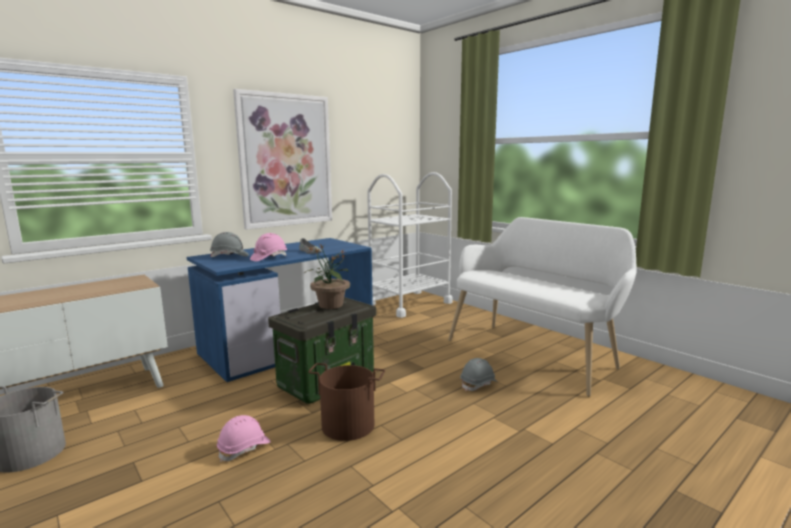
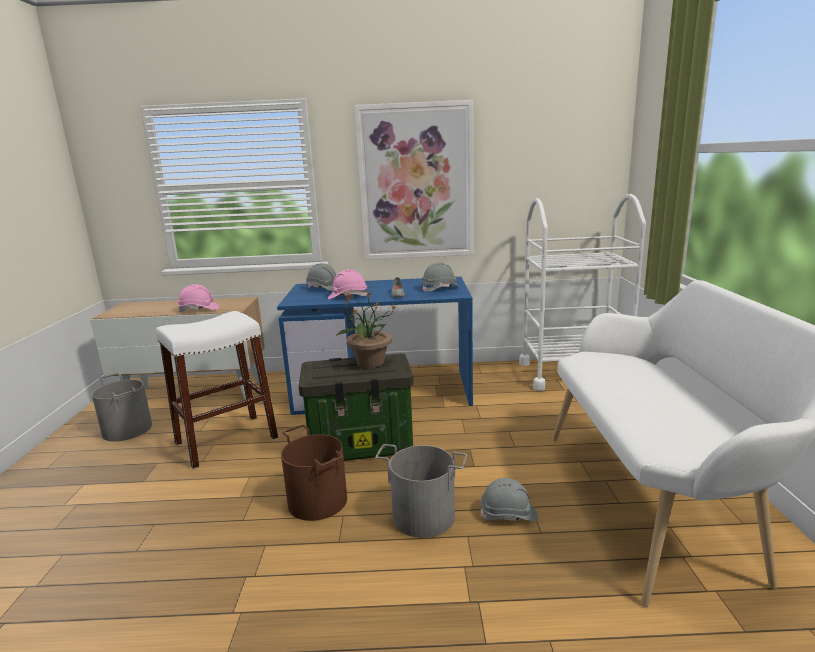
camera: 40 degrees right, 5 degrees up
pink hard hat [217,415,271,462] -> pink hard hat moved to [178,284,220,312]
none -> white stool [156,311,278,469]
none -> grey bucket [375,444,467,538]
none -> grey hard hat [422,262,460,292]

